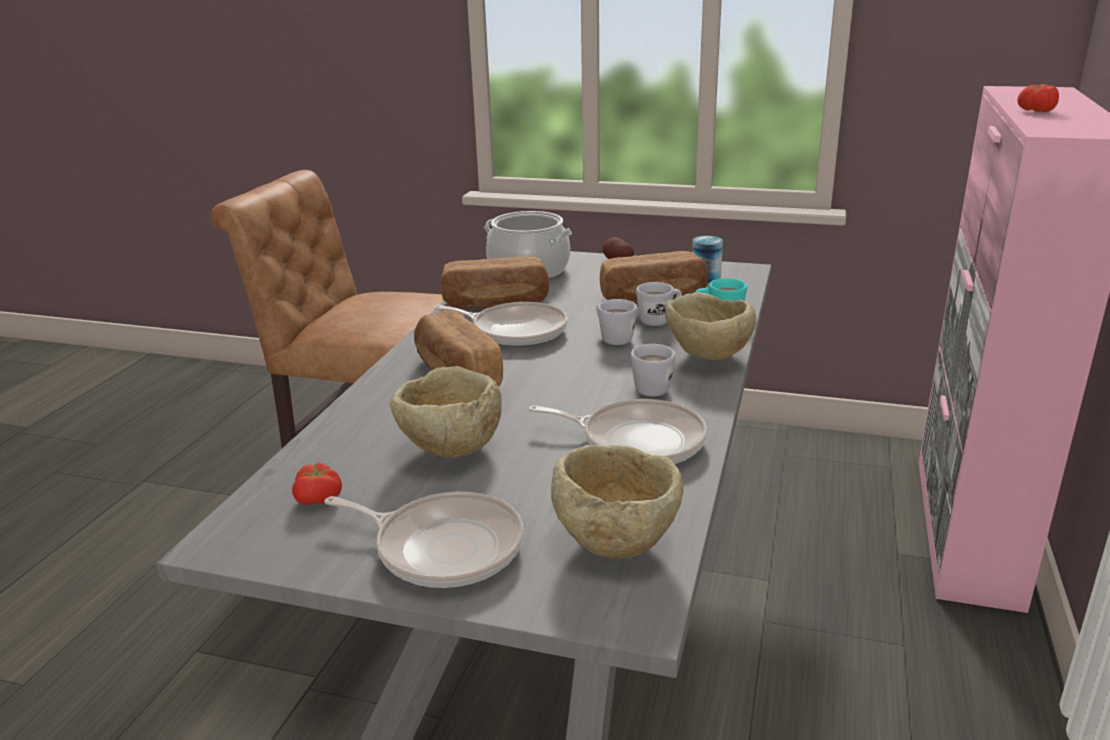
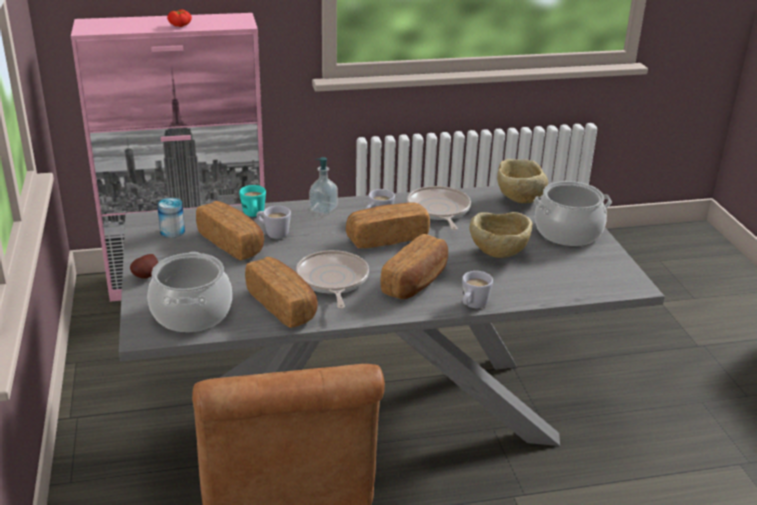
camera: 120 degrees left, 5 degrees up
tomato [292,463,342,505] -> none
frying pan [324,492,524,588] -> cooking pot [534,181,612,246]
white mug [596,299,637,345] -> white mug moved to [462,271,493,308]
beige bowl [665,292,757,360] -> soap dispenser [309,157,338,215]
none -> bread [346,202,430,248]

